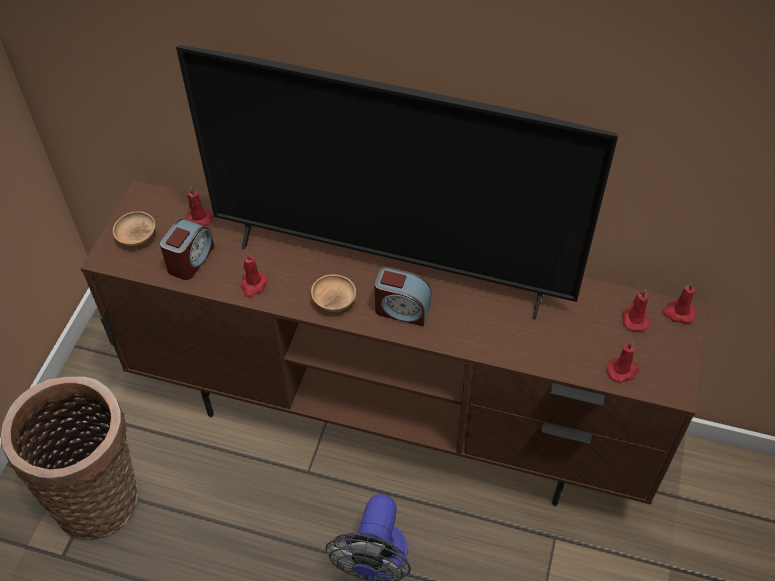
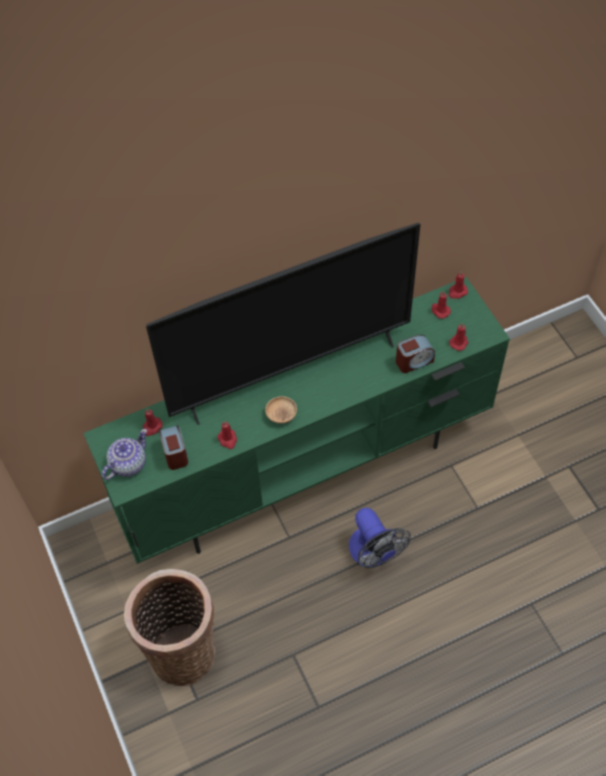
camera: 40 degrees left, 5 degrees up
brown tv stand [80,180,708,506] -> green tv stand [83,277,510,564]
brown bowl [113,211,155,246] -> teapot [102,429,147,480]
alarm clock [375,267,432,326] -> alarm clock moved to [396,335,435,373]

